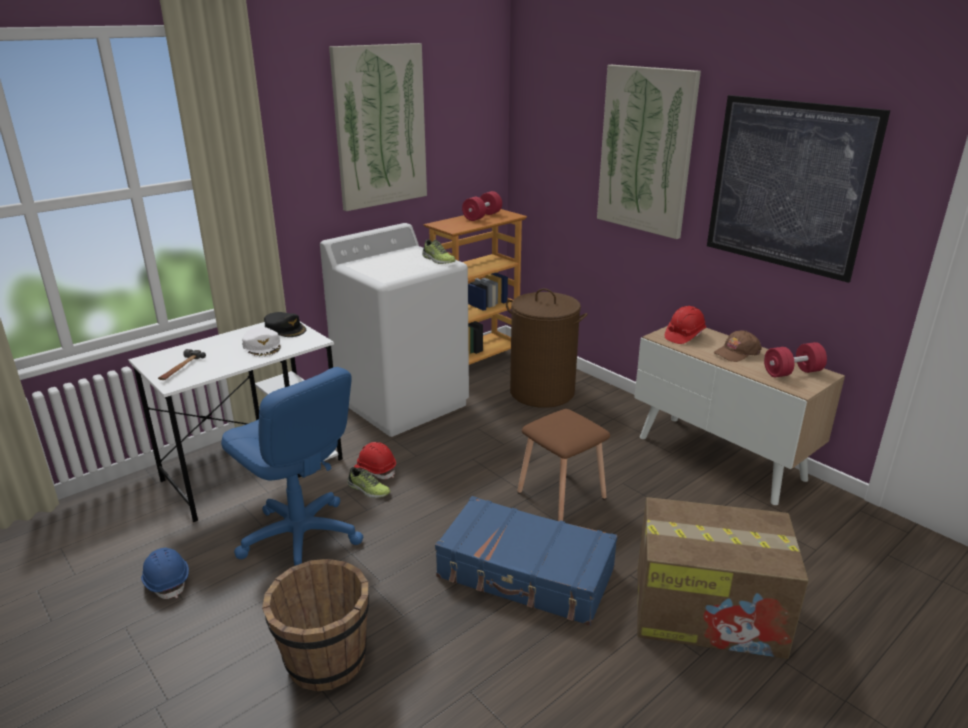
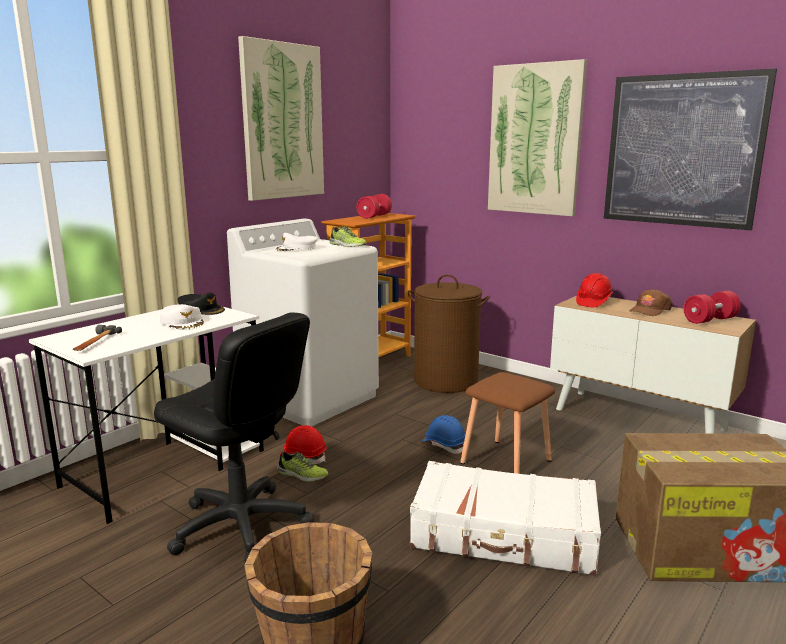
camera: 10 degrees left, 10 degrees down
blue hard hat [141,548,189,599] -> blue hard hat moved to [422,415,466,454]
blue office chair [221,367,363,566] -> black office chair [154,312,314,563]
blue suitcase [435,496,618,626] -> white suitcase [410,461,601,576]
none -> white cap [274,233,318,251]

